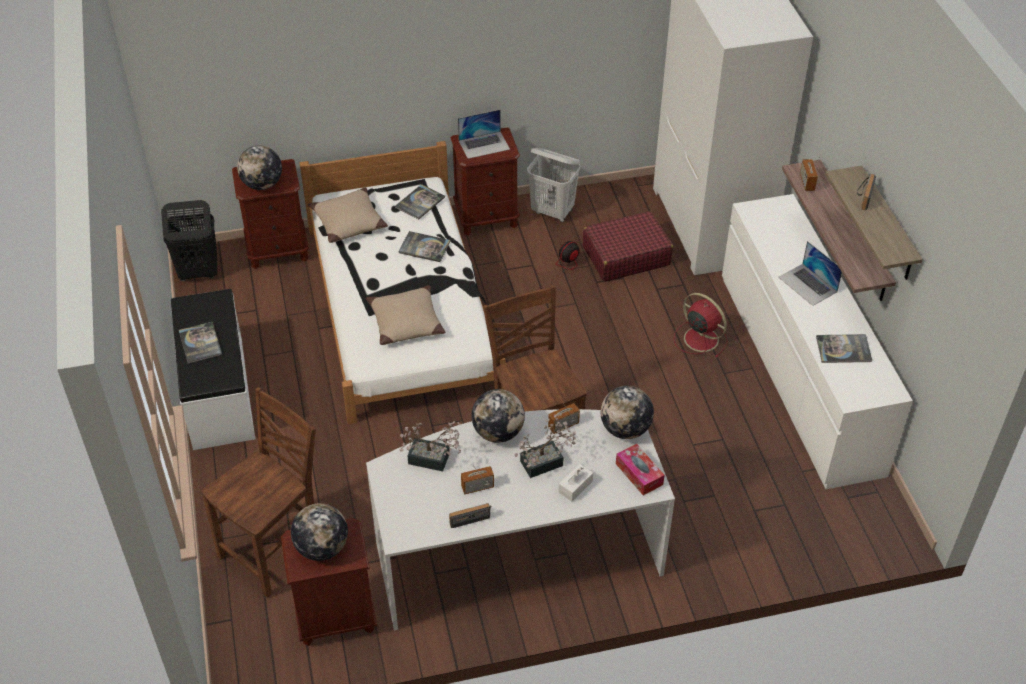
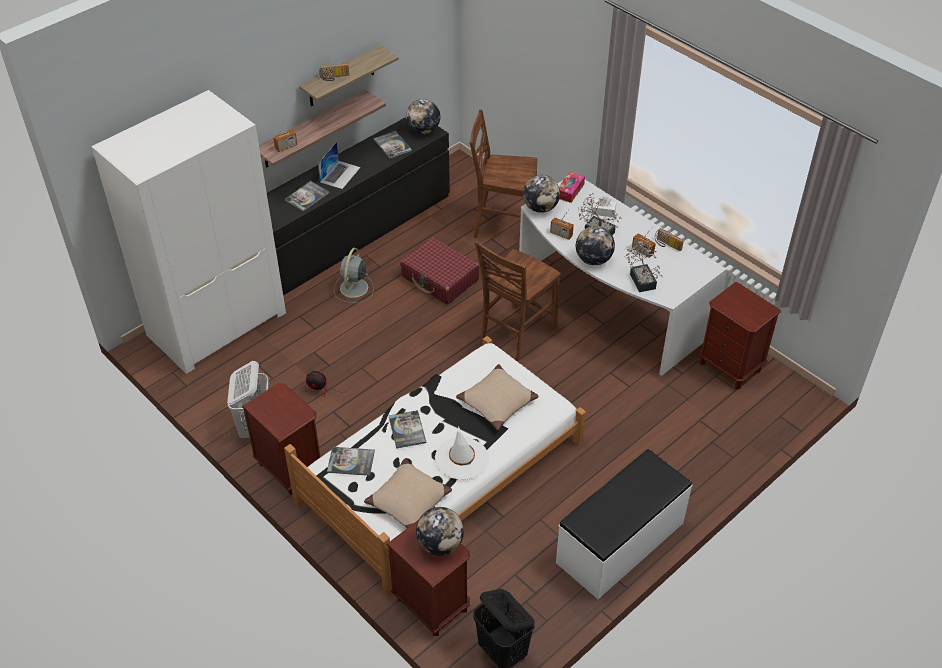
camera: 120 degrees left, 0 degrees up
book [179,322,222,363] -> book moved to [285,181,329,212]
brown chair [201,387,316,598] -> brown chair moved to [469,110,538,238]
globe [291,503,348,561] -> globe moved to [406,99,440,134]
laptop [458,110,510,159] -> none
red suitcase [583,211,673,282] -> red suitcase moved to [400,237,479,305]
red fan [674,293,727,358] -> grey fan [334,248,374,303]
white dresser [722,194,913,489] -> black dresser [267,117,450,296]
none -> white hat [435,426,489,480]

